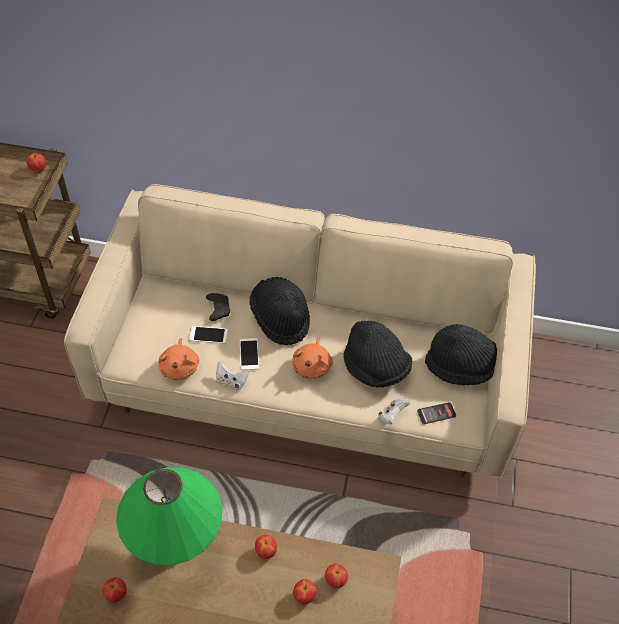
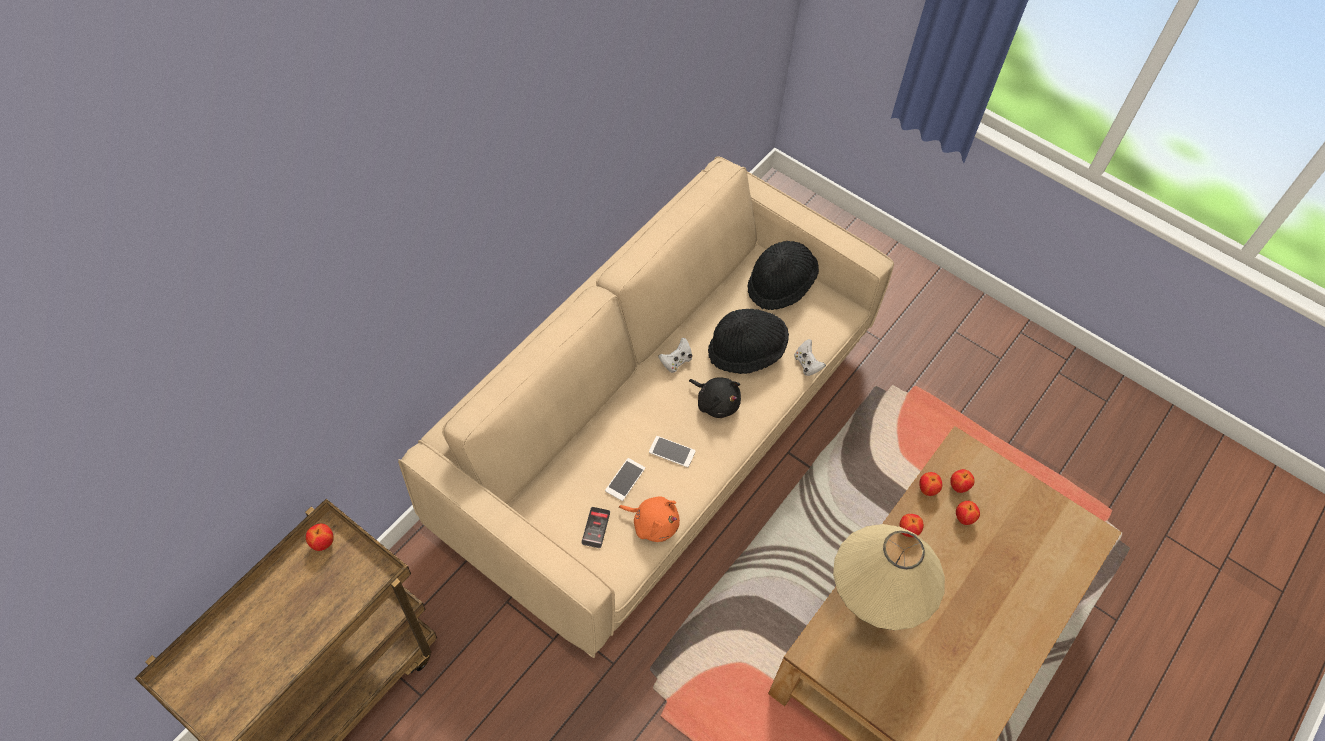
camera: 65 degrees left, 5 degrees up
apple [102,577,127,603] -> apple moved to [919,472,942,496]
green table lamp [116,467,223,565] -> beige table lamp [833,524,945,630]
black game controller [206,293,230,321] -> none
white game controller [216,361,249,390] -> white game controller moved to [658,338,692,373]
black hat [249,277,310,346] -> none
orange plush toy [292,338,333,379] -> black plush toy [689,377,741,418]
phone [417,402,456,424] -> phone moved to [581,507,610,548]

